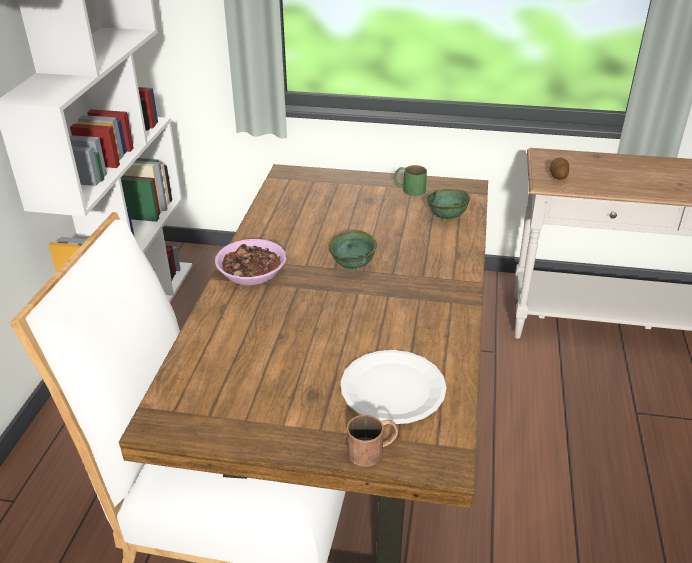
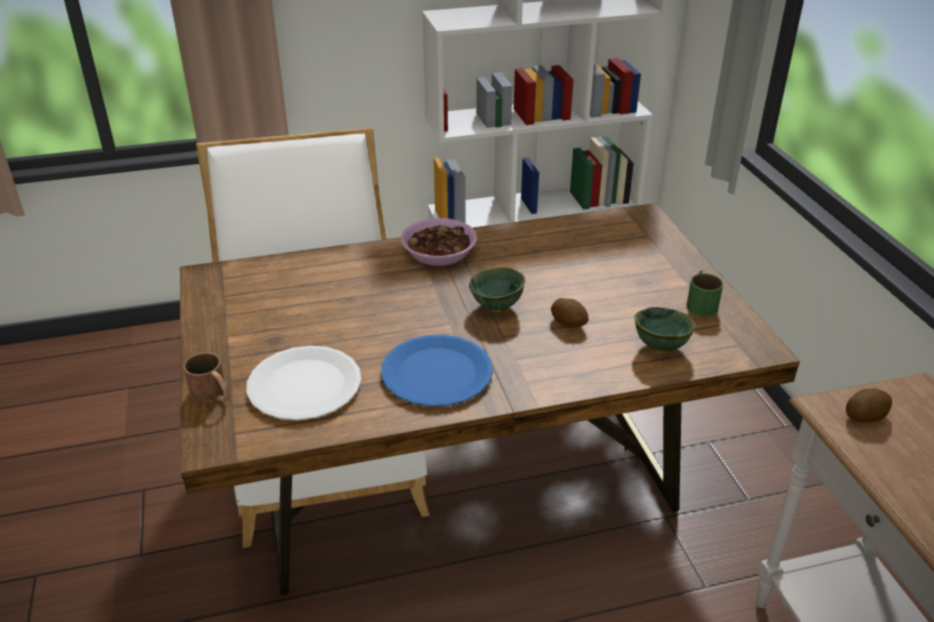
camera: 65 degrees right, 0 degrees up
none -> blue plate [381,334,493,407]
none -> potato [551,298,589,328]

